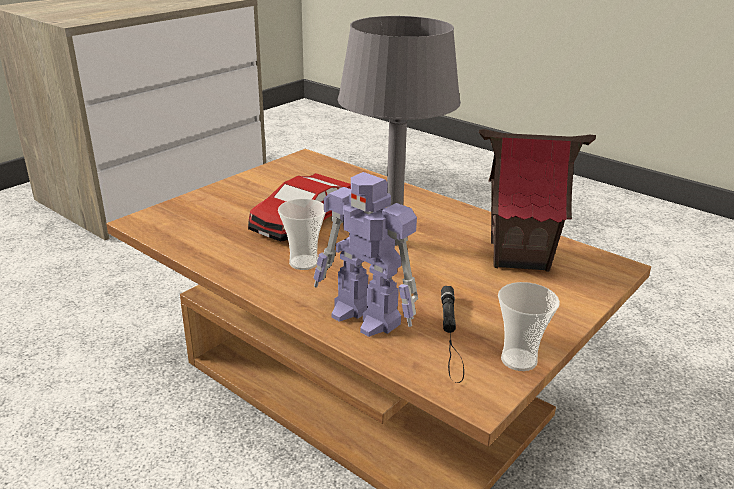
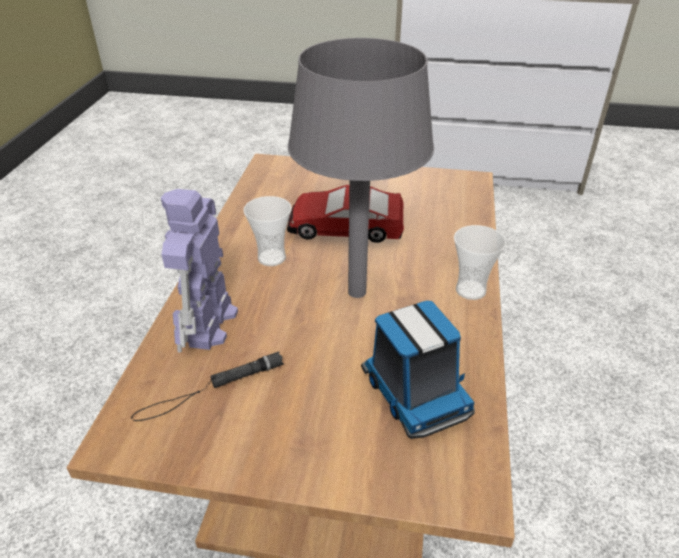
camera: 60 degrees right, 10 degrees up
toy house [479,129,596,272] -> toy truck [361,301,475,439]
cup [498,282,560,371] -> cup moved to [454,225,506,300]

